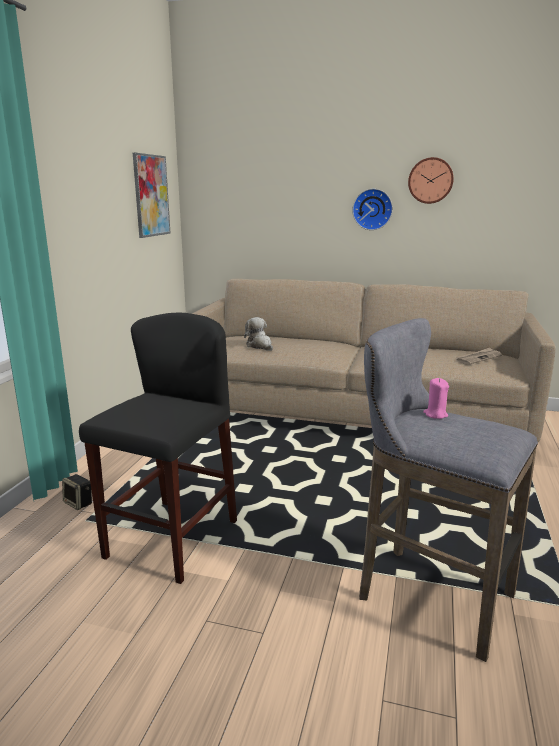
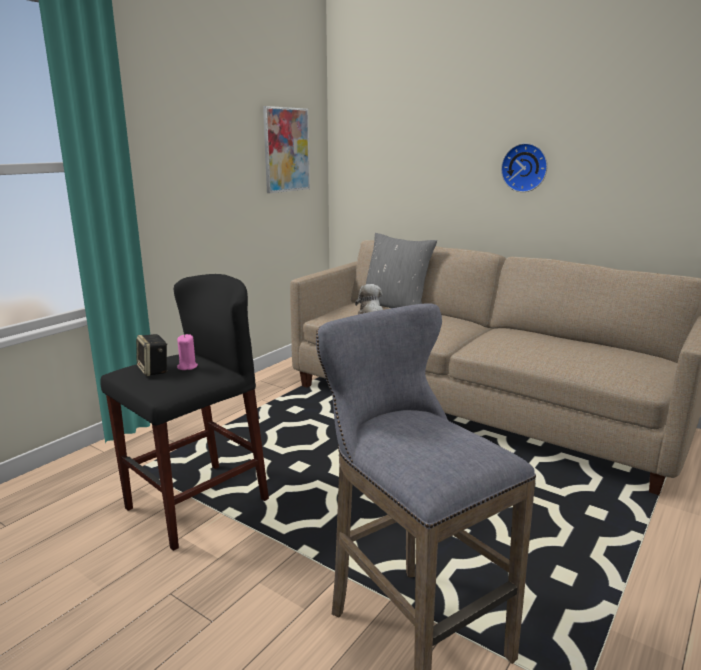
camera: 20 degrees right, 0 degrees up
speaker [62,474,92,510] -> speaker moved to [136,334,167,376]
wall clock [408,157,454,204] -> none
pink candle [423,378,449,419] -> pink candle moved to [177,334,198,370]
newspaper [455,348,502,365] -> none
none -> grey pillow [359,233,437,308]

